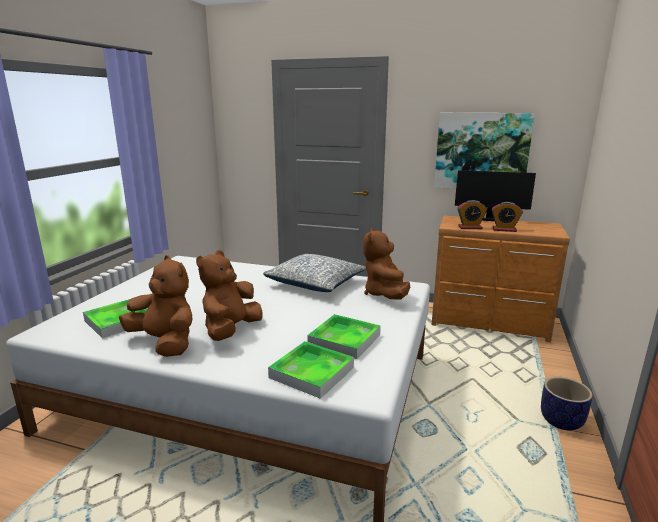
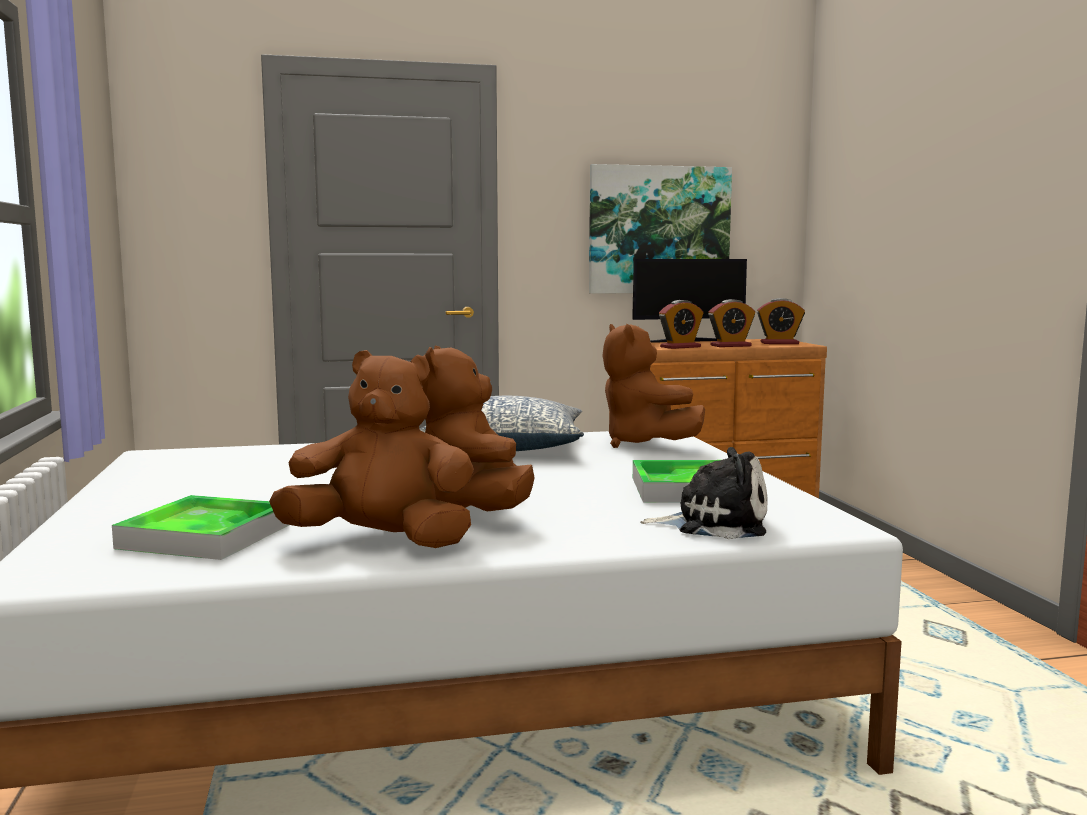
camera: 30 degrees left, 10 degrees down
tray [268,341,354,399] -> plush toy [641,447,767,539]
planter [541,377,593,430] -> none
none -> alarm clock [757,298,805,344]

